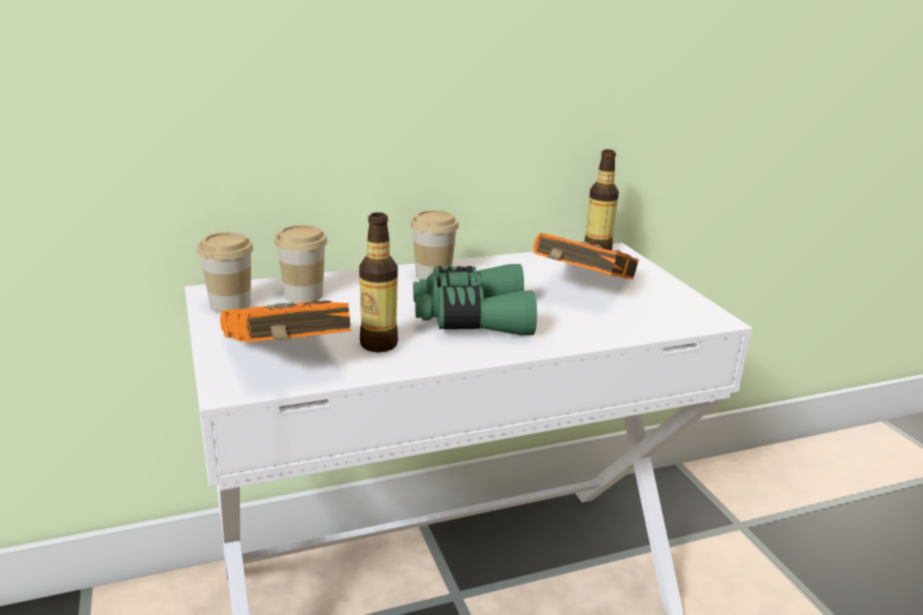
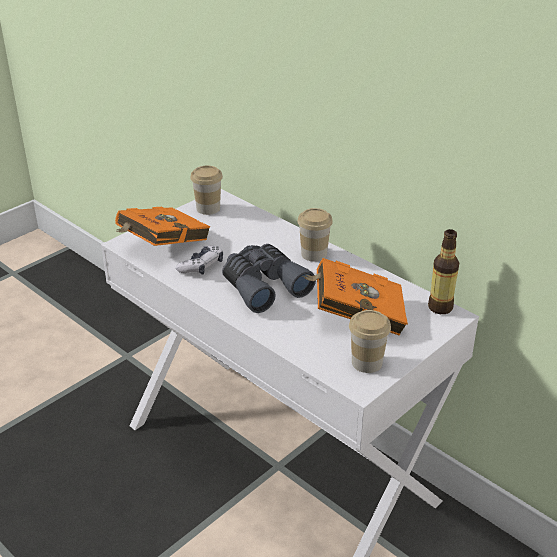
camera: 65 degrees right, 10 degrees up
cup [274,225,327,303] -> cup moved to [349,310,391,373]
bottle [359,212,398,352] -> game controller [176,246,223,275]
green binoculars [413,264,537,335] -> grey binoculars [222,244,316,313]

